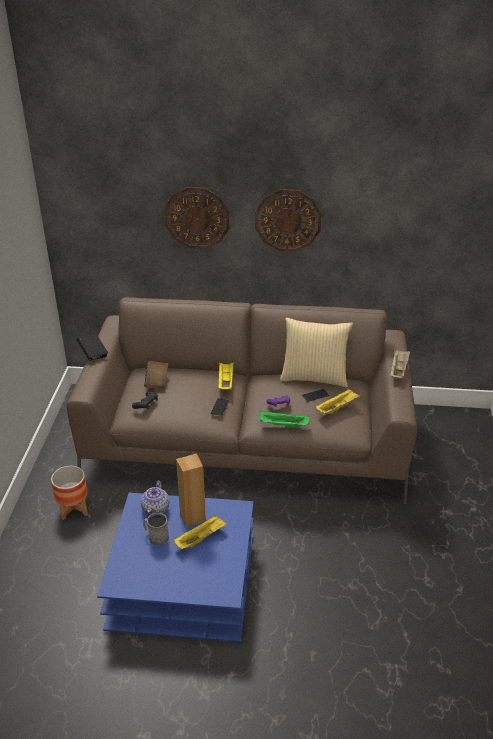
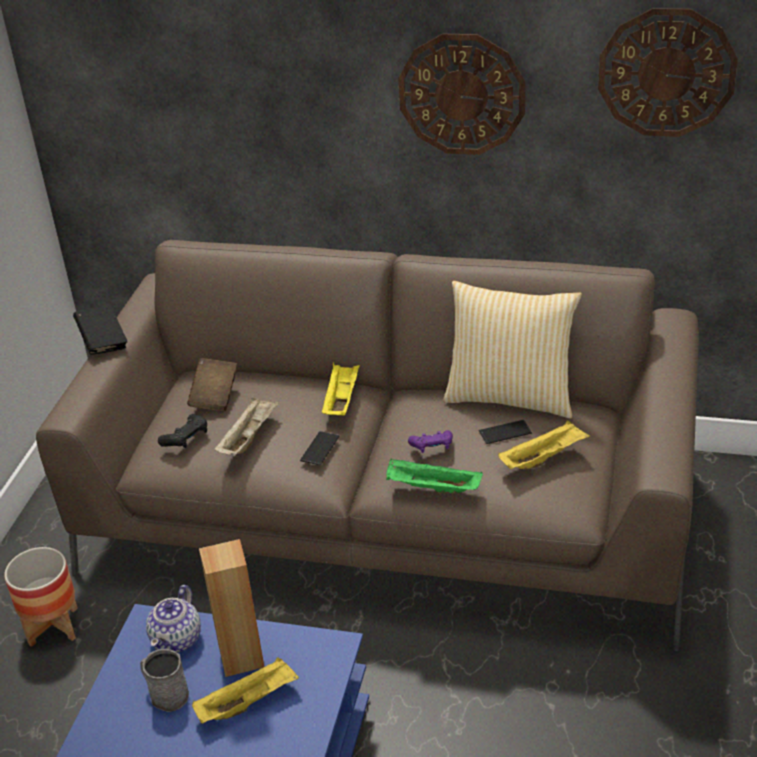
camera: 10 degrees right, 0 degrees up
wall clock [164,187,230,249] -> wall clock moved to [598,8,738,137]
beige tray [390,349,410,379] -> beige tray moved to [214,397,279,456]

